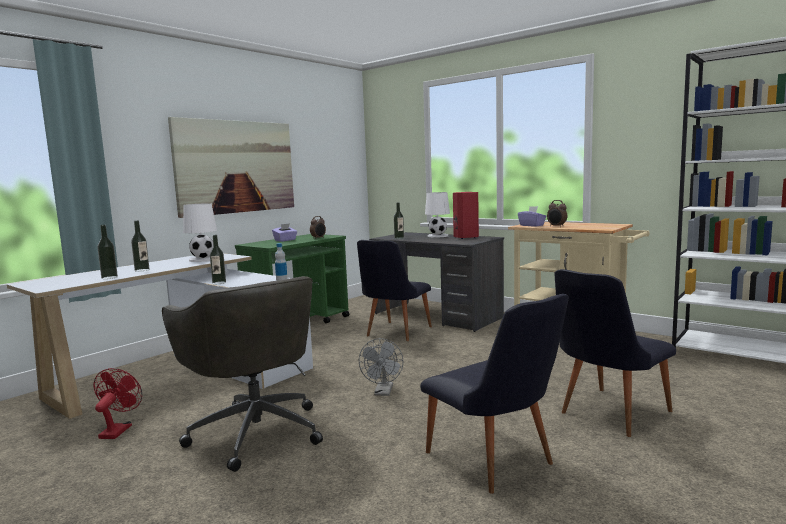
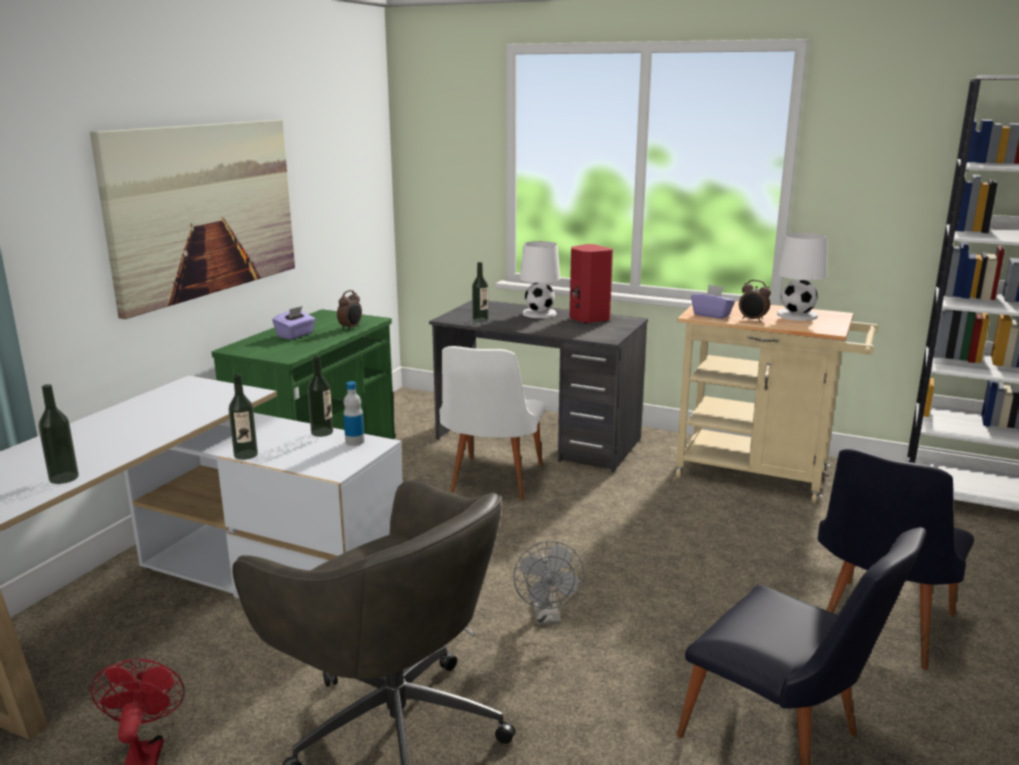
camera: 15 degrees left, 10 degrees up
bottle [131,221,149,272] -> bottle moved to [307,356,333,437]
white table lamp [183,203,217,262] -> white table lamp moved to [777,233,827,321]
black chair [357,240,432,341] -> white chair [440,346,546,500]

